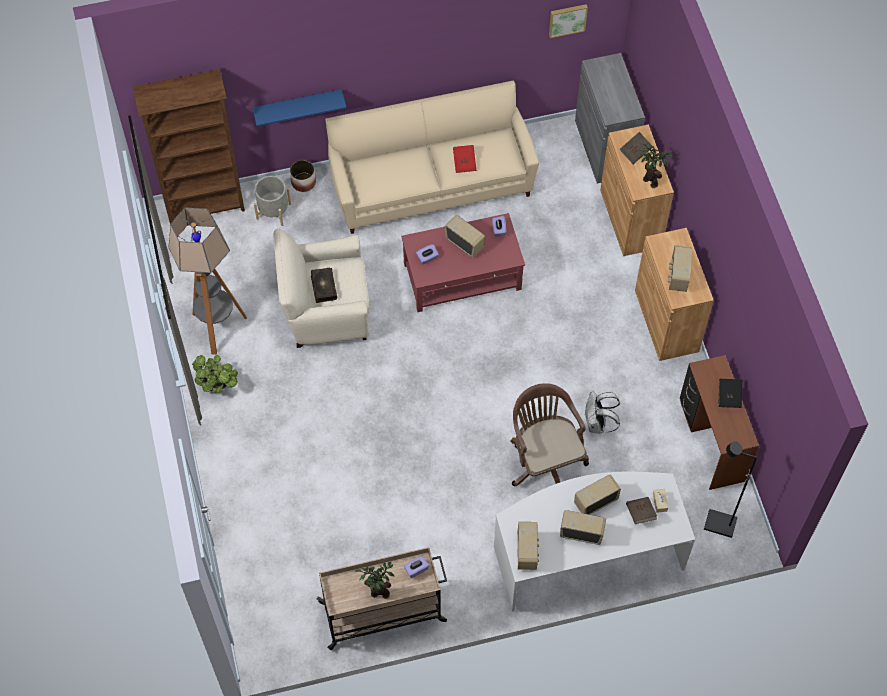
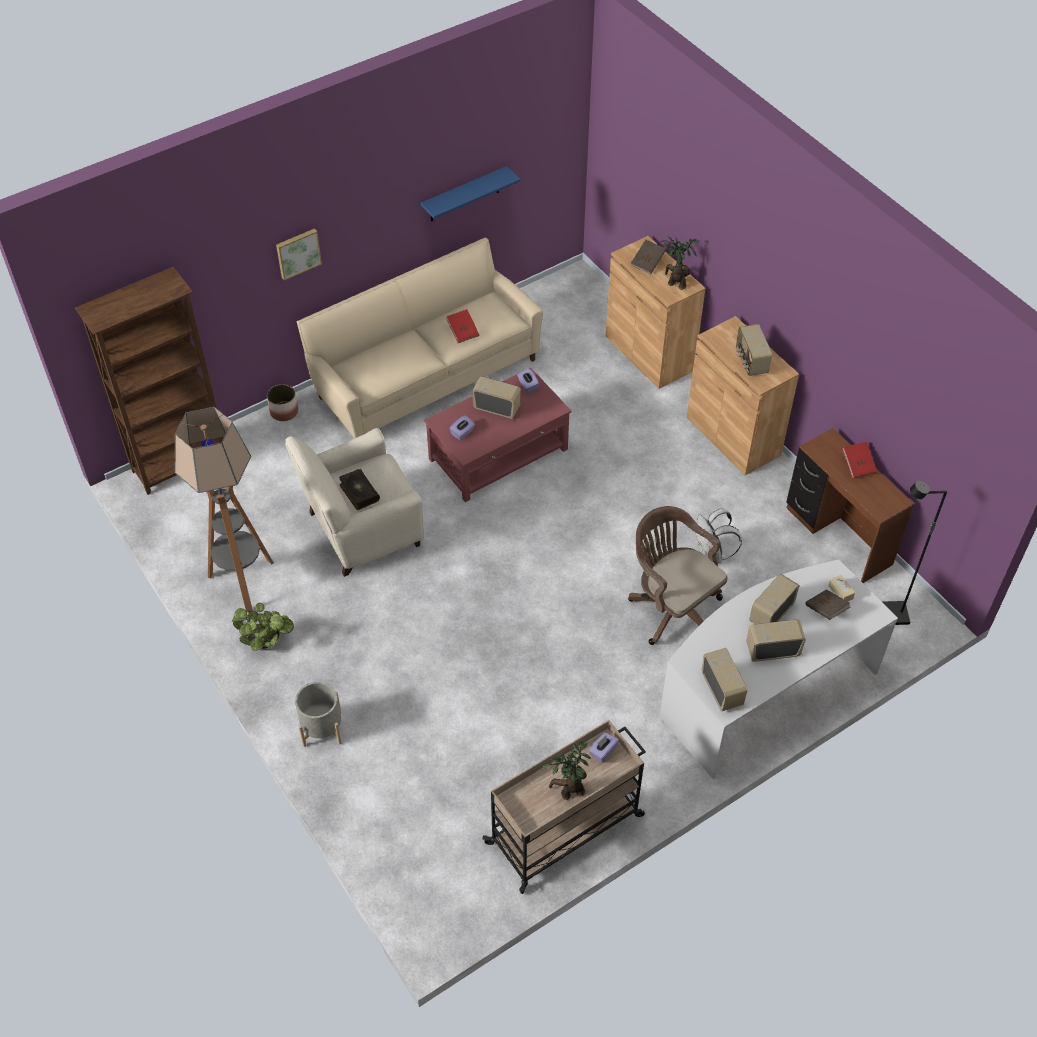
camera: 20 degrees left, 10 degrees down
blue shelf [252,89,346,126] -> blue shelf moved to [421,166,521,222]
grey planter [254,176,291,226] -> grey planter moved to [295,682,342,747]
picture [549,4,588,38] -> picture moved to [276,228,322,281]
grey cabinet [575,53,645,184] -> none
black book [718,379,742,408] -> red book [842,442,877,479]

